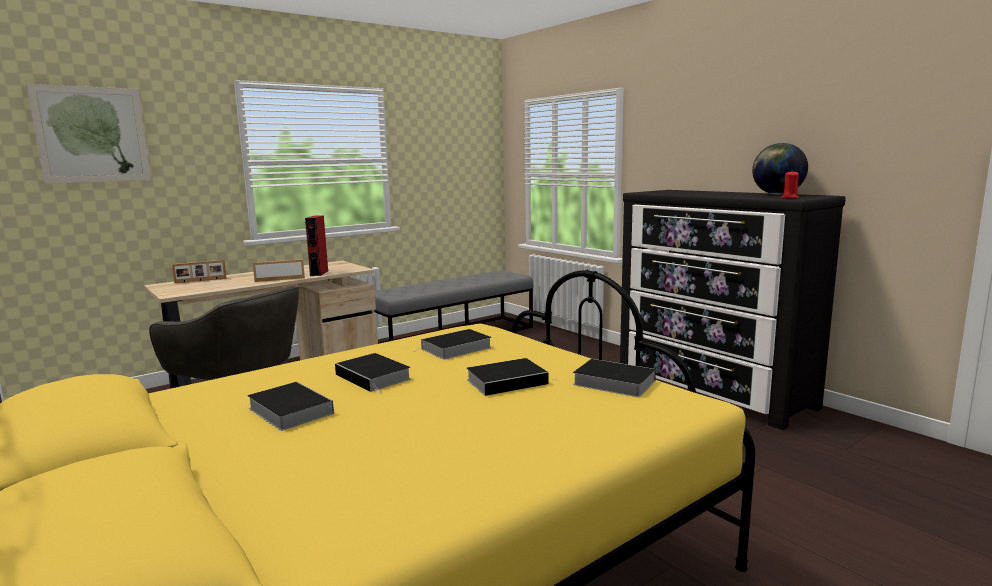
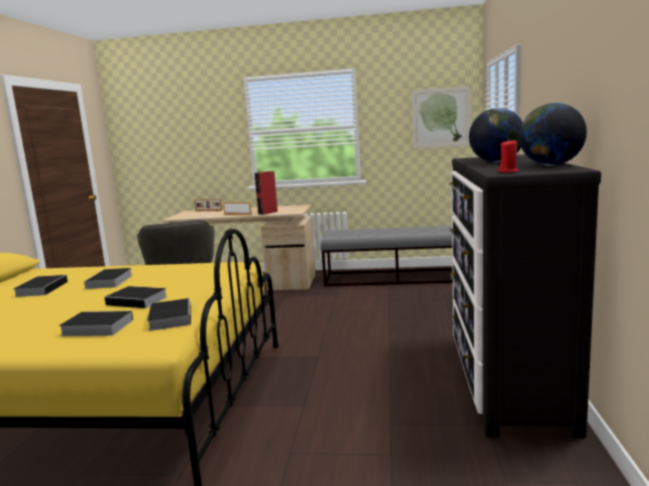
camera: 45 degrees right, 0 degrees up
picture [27,84,151,184] -> picture moved to [411,86,471,149]
book [415,329,492,359] -> book moved to [59,311,133,336]
none -> globe [469,108,523,162]

